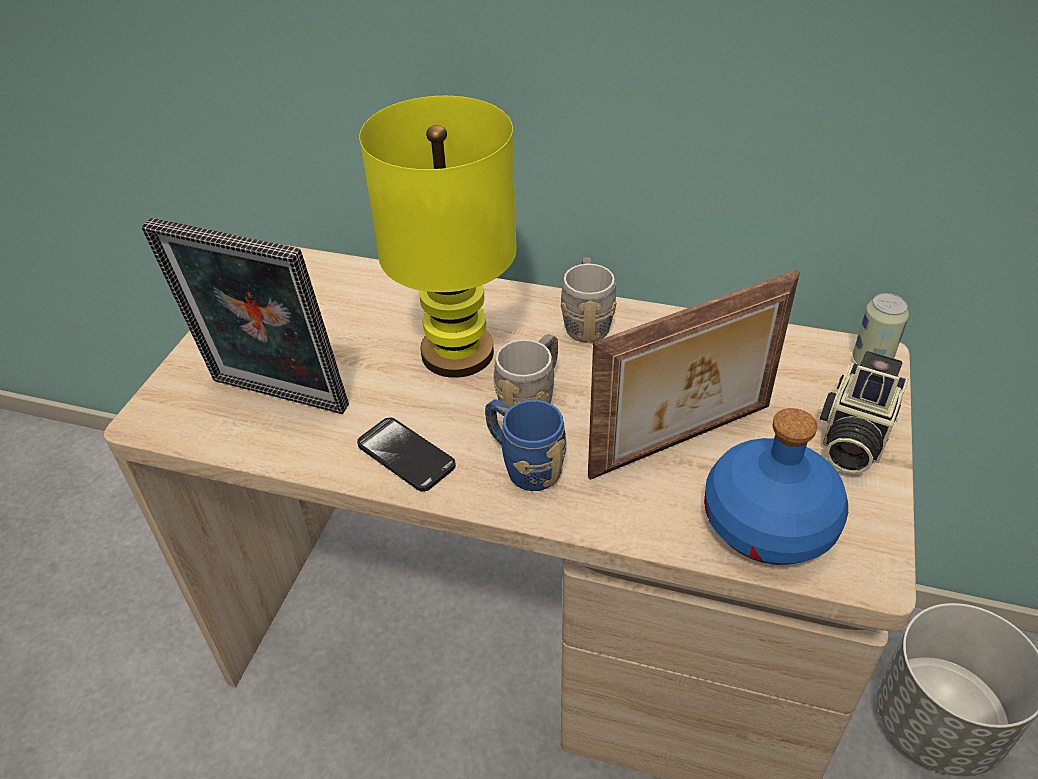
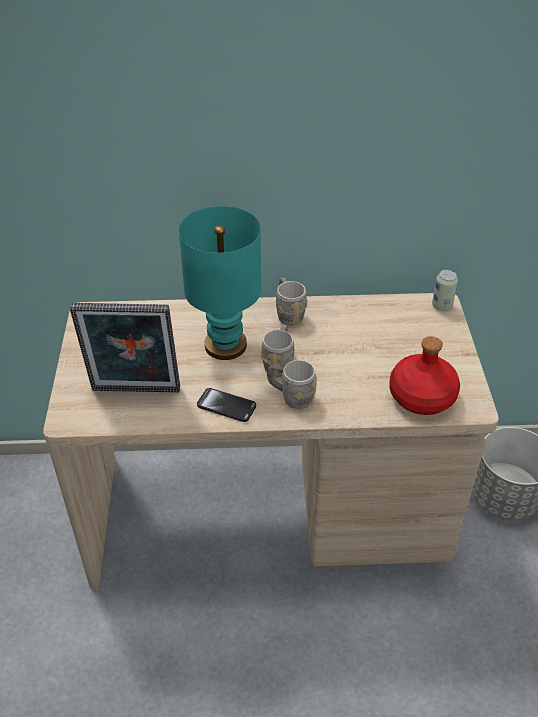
camera: 20 degrees left, 0 degrees up
yellow table lamp [359,96,517,378] -> turquoise table lamp [179,206,261,360]
blue mug [485,399,567,491] -> grey mug [267,360,317,409]
picture frame [588,270,800,480] -> none
blue bottle [704,408,848,565] -> red bottle [389,337,460,415]
camera [820,351,908,474] -> none

